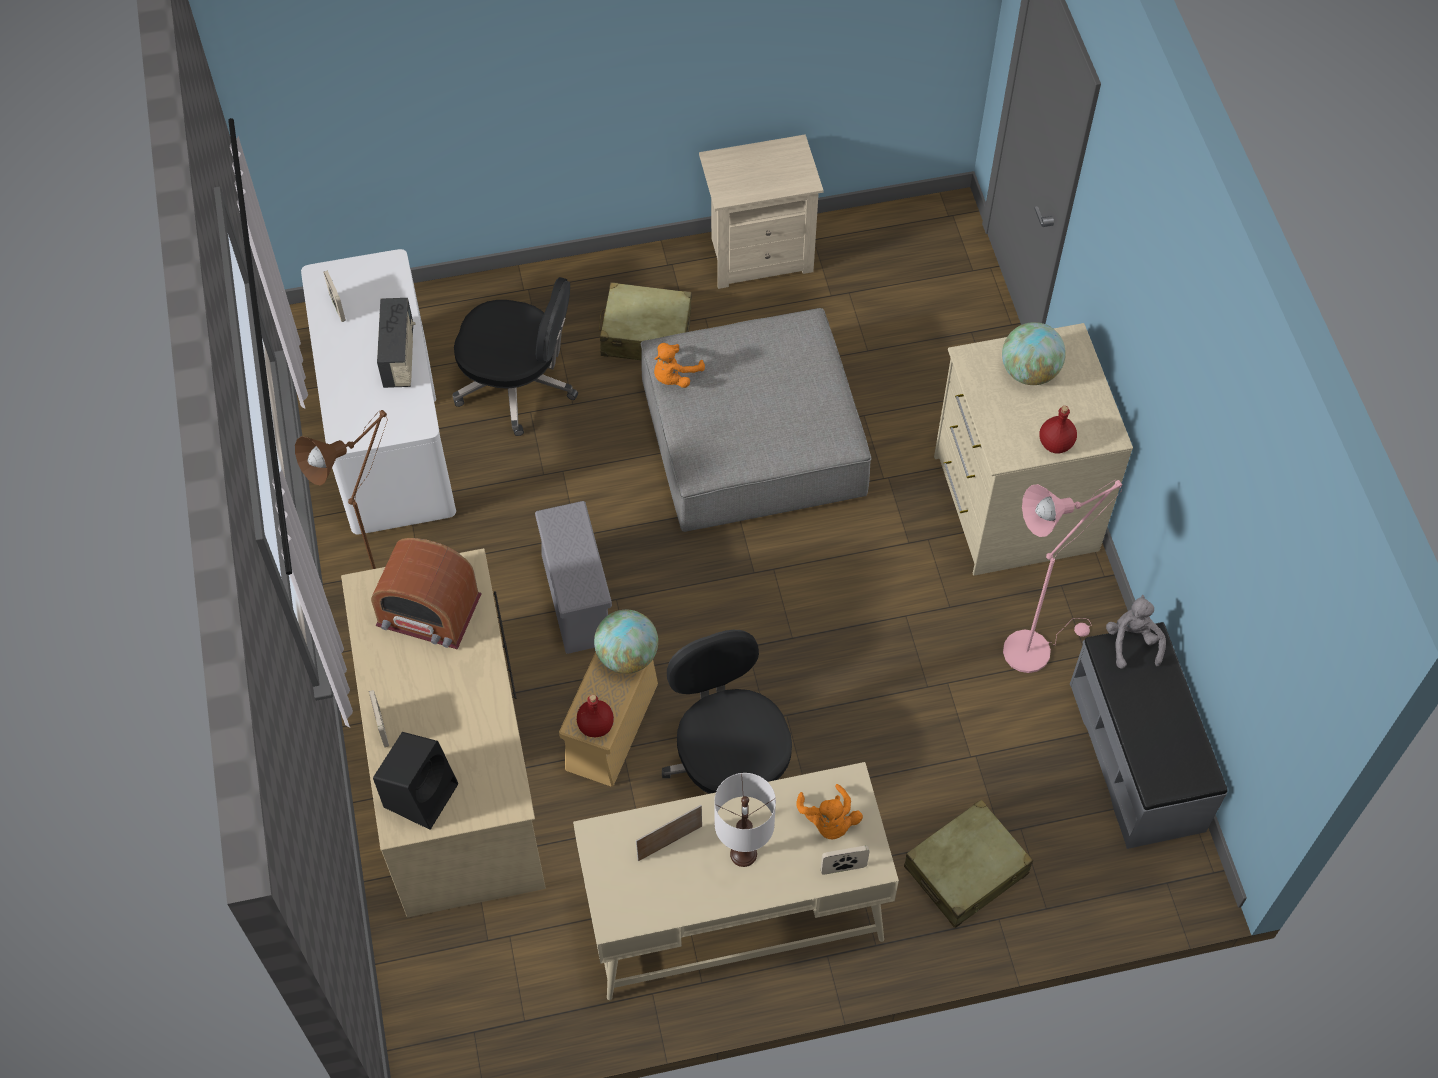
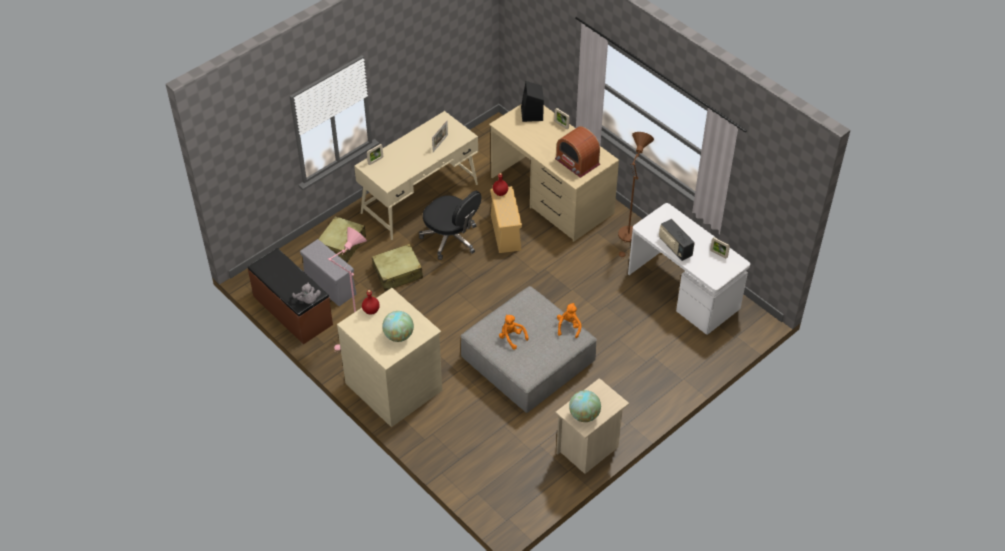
camera: 150 degrees right, 10 degrees down
radio [371,538,482,649] -> radio turned 120 degrees counterclockwise [555,126,600,178]
black office chair [453,277,578,436] -> none
grey storage box [535,501,612,654] -> grey storage box moved to [300,239,357,306]
globe [594,610,658,674] -> globe moved to [569,390,601,422]
beige suitcase [599,282,692,360] -> beige suitcase moved to [372,244,423,291]
white table lamp [714,773,776,867] -> none
orange plush toy [796,784,863,840] -> orange plush toy moved to [499,314,529,350]
grey bench [1070,622,1228,849] -> brown bench [248,248,333,344]

